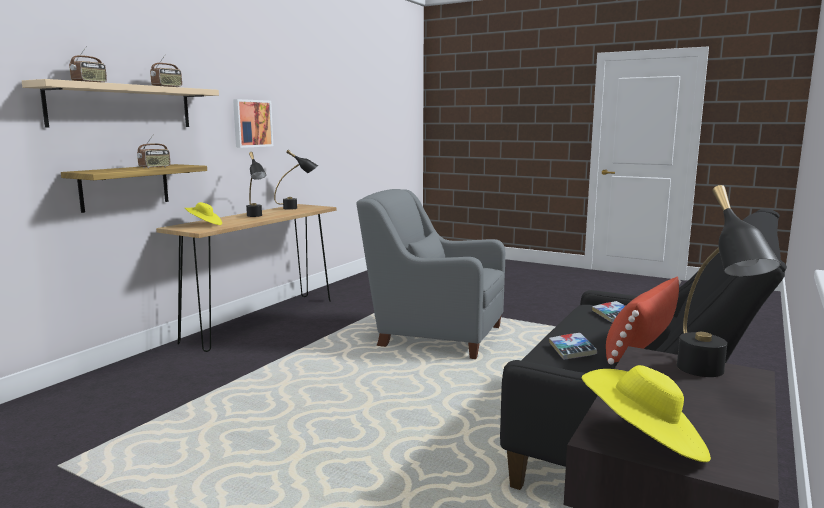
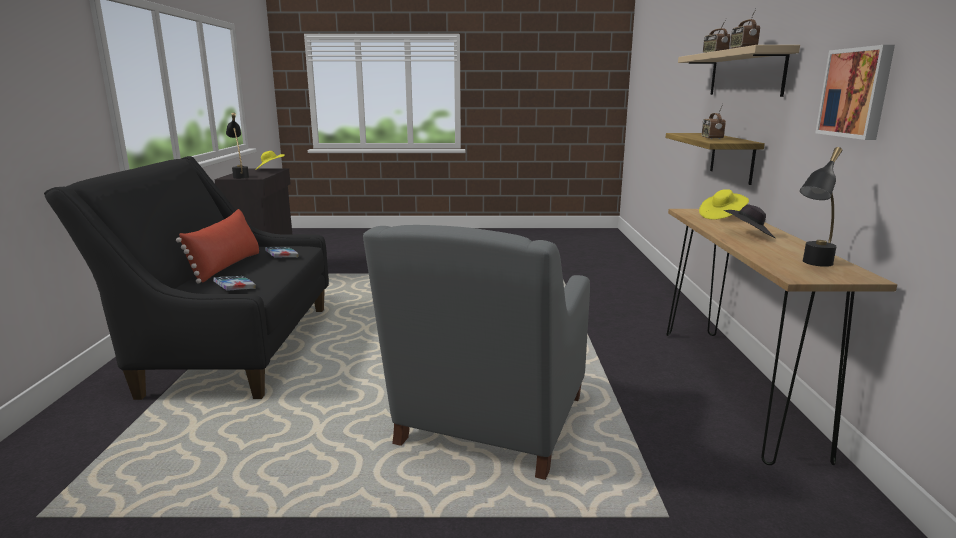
camera: 150 degrees right, 5 degrees up
black table lamp [246,152,266,217] -> black hat [724,204,775,238]
grey armchair [356,189,505,359] -> grey armchair turned 120 degrees clockwise [363,225,590,480]

